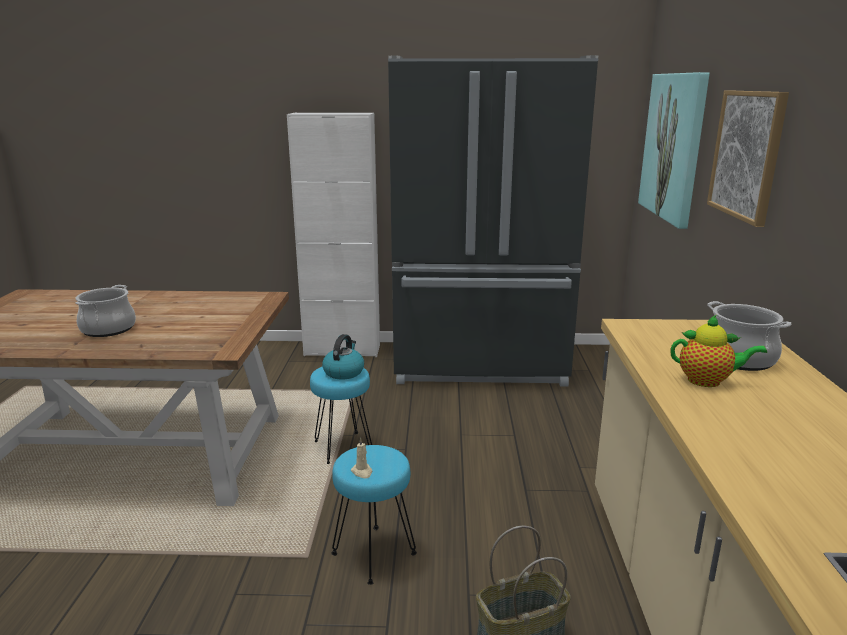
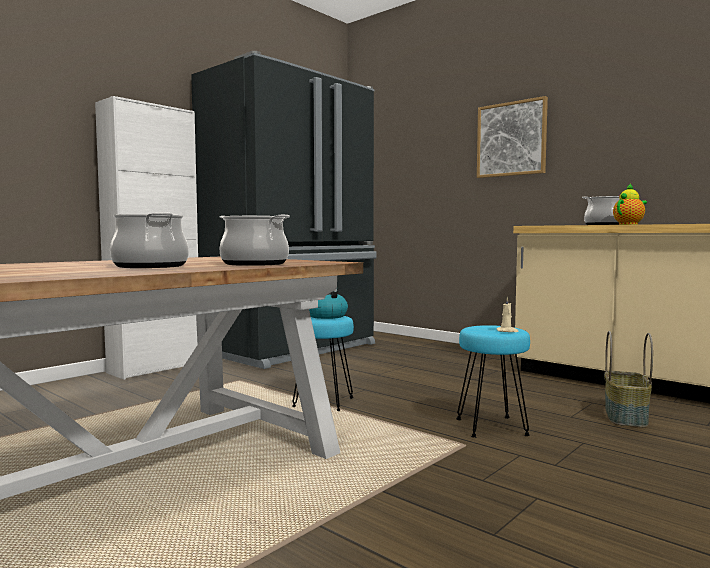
camera: 50 degrees left, 15 degrees down
picture [638,72,710,229] -> none
none -> cooking pot [220,215,290,266]

